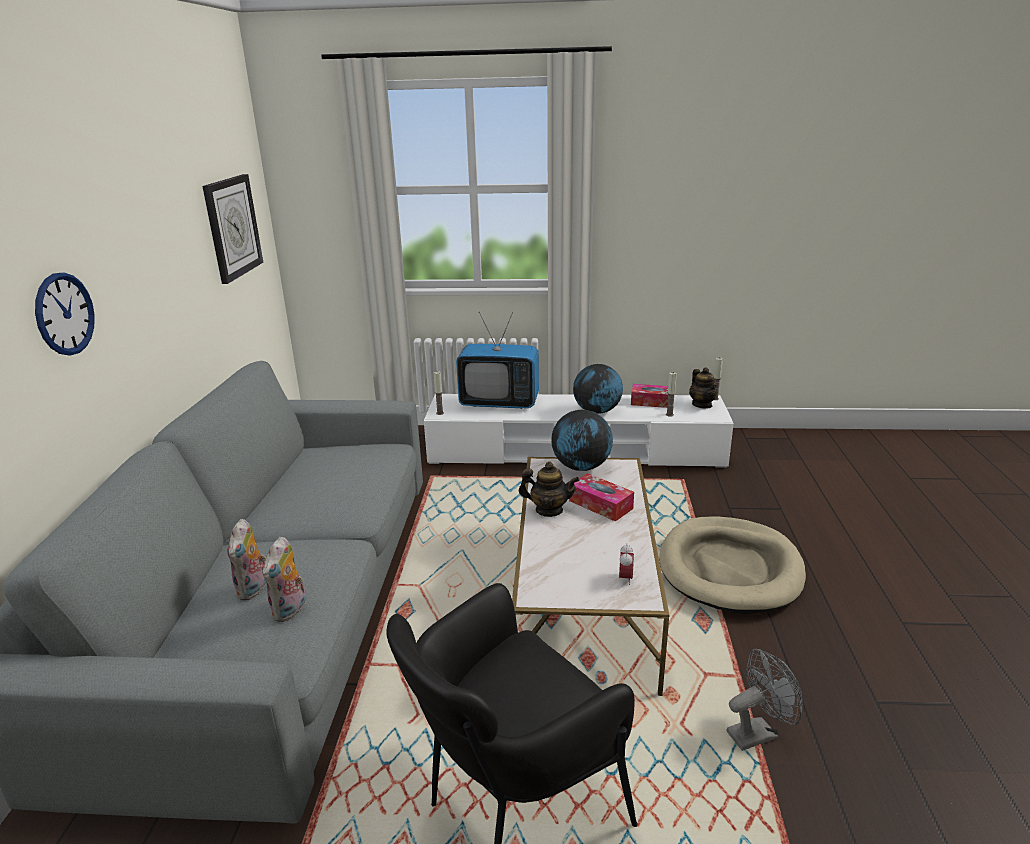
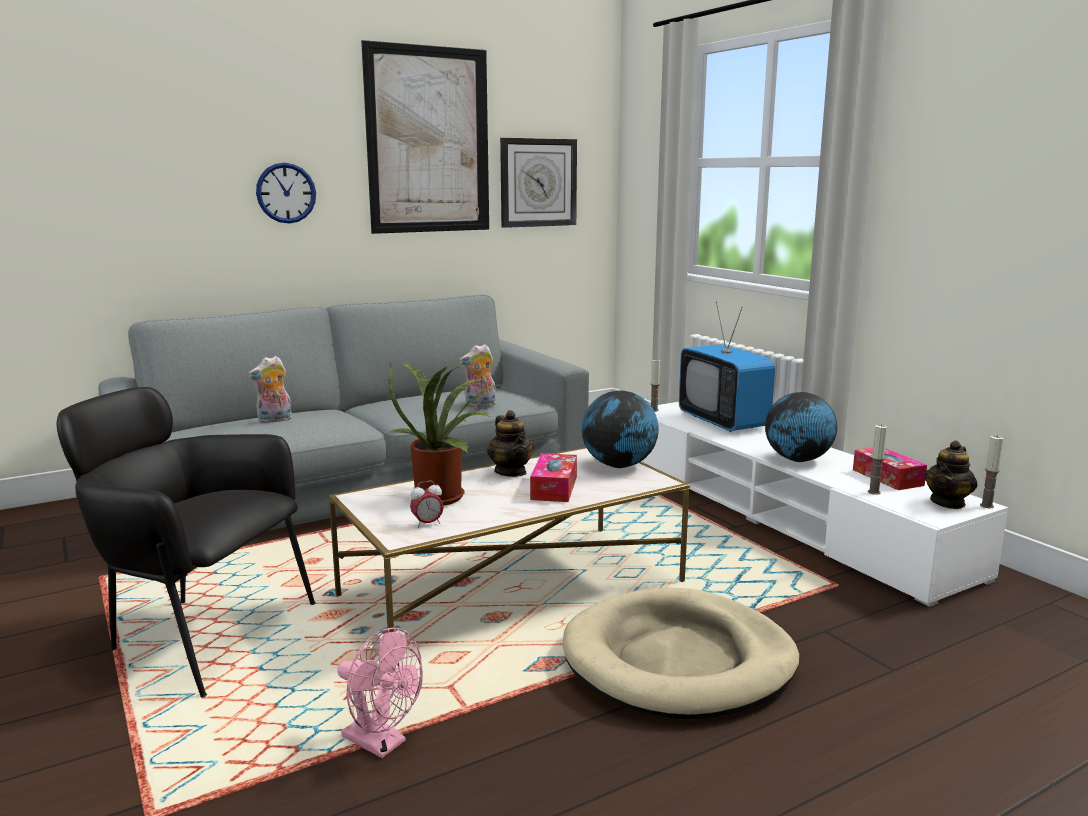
camera: 55 degrees right, 10 degrees down
plush toy [262,537,306,622] -> plush toy moved to [459,344,496,408]
grey fan [726,649,803,751] -> pink fan [337,628,423,758]
none -> picture [361,40,489,234]
none -> potted plant [387,362,502,506]

